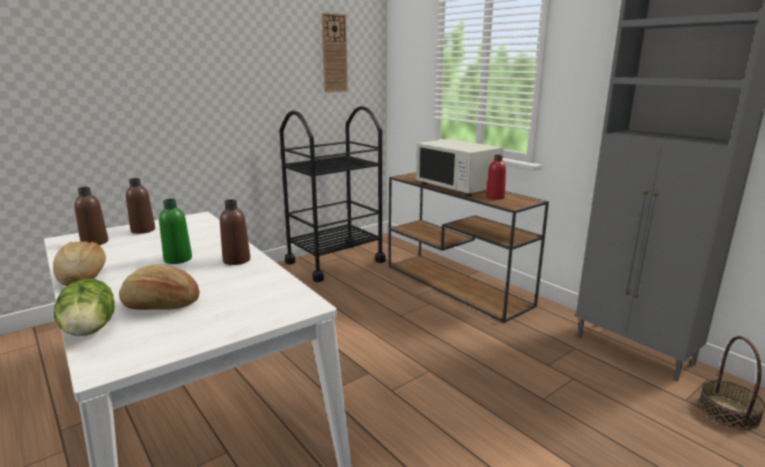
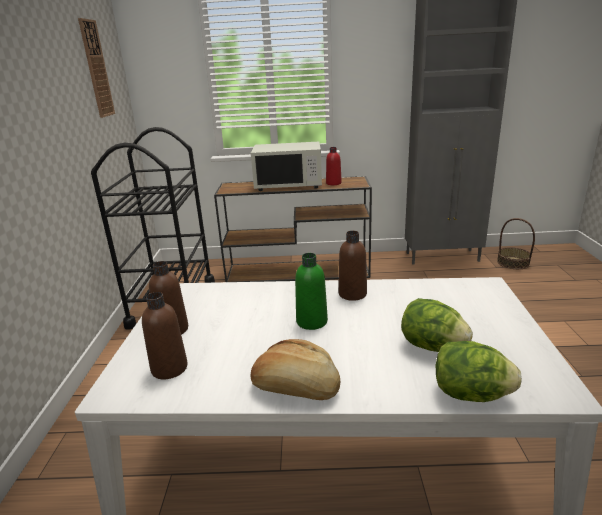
camera: 50 degrees left, 5 degrees up
bread [119,264,200,310] -> lettuce [401,298,473,352]

